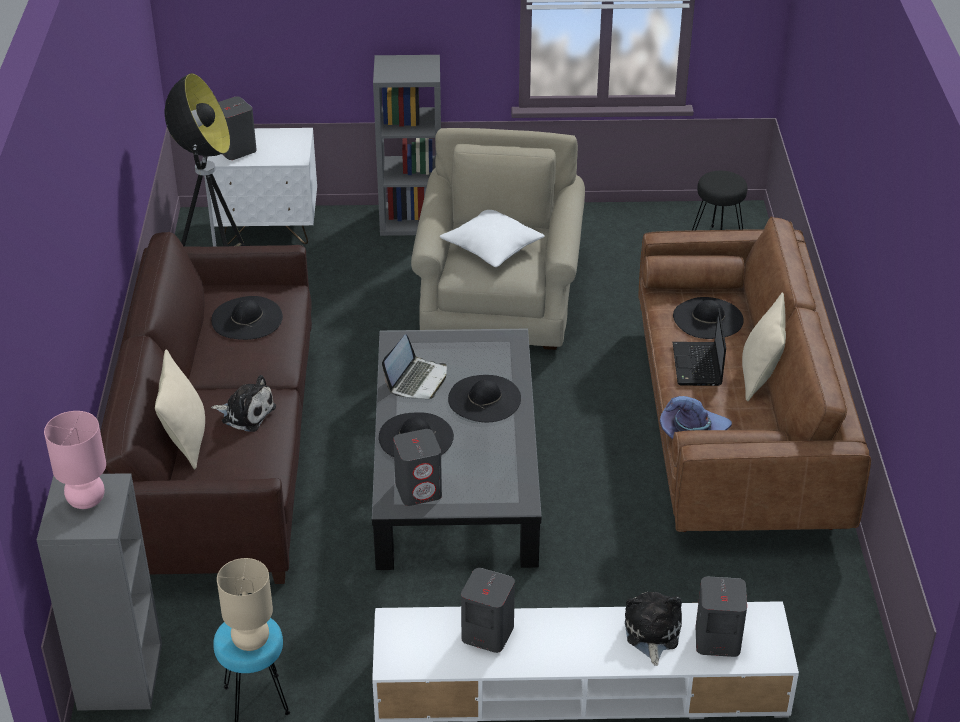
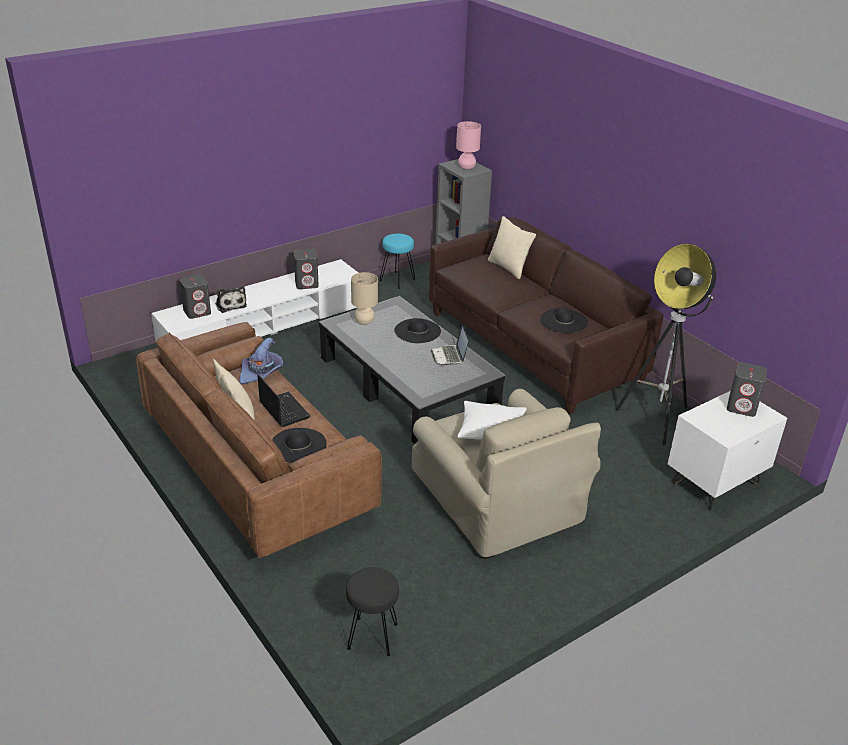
camera: 145 degrees right, 5 degrees down
plush toy [211,375,276,432] -> none
beige table lamp [217,558,273,651] -> beige table lamp moved to [351,272,378,325]
grey bookcase [373,55,441,236] -> none
grey speaker [393,429,442,506] -> none
black hat [448,375,521,422] -> none

